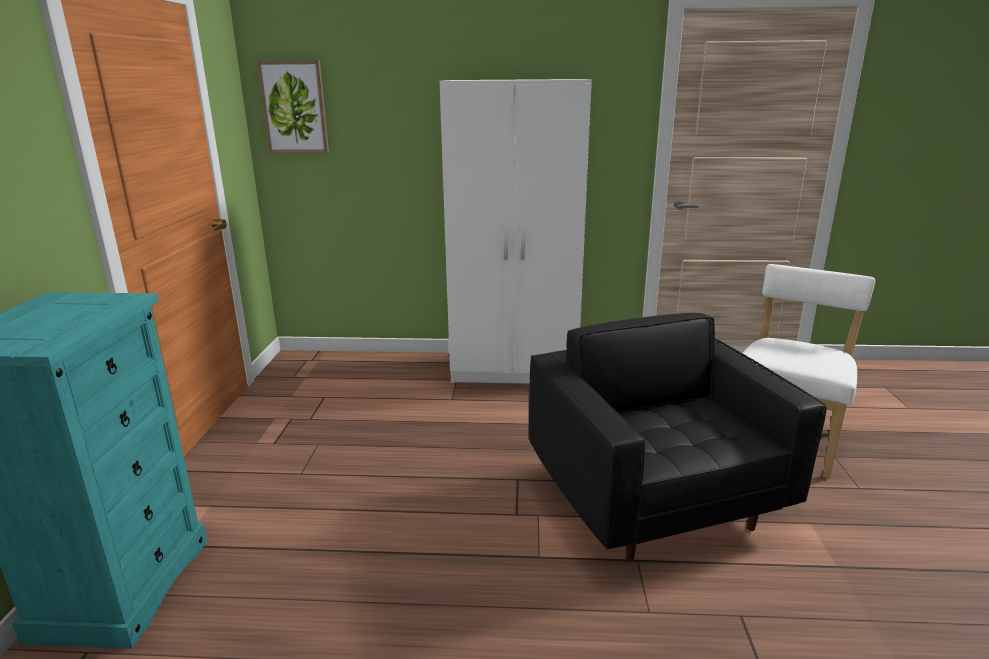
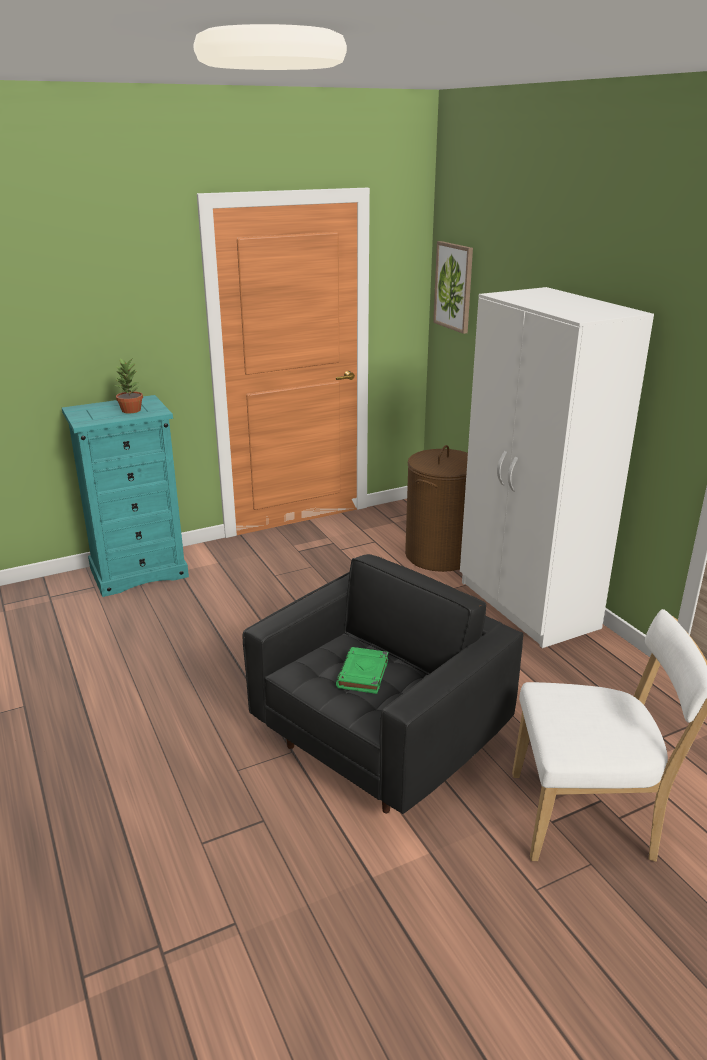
camera: 60 degrees right, 5 degrees up
none -> potted plant [114,358,143,413]
none -> green book [336,647,388,694]
none -> brown laundry basket [405,445,468,572]

